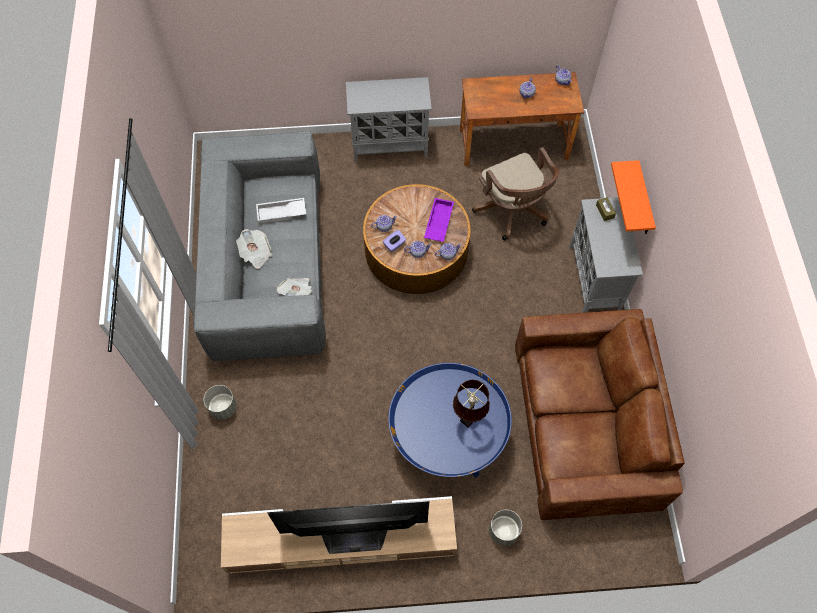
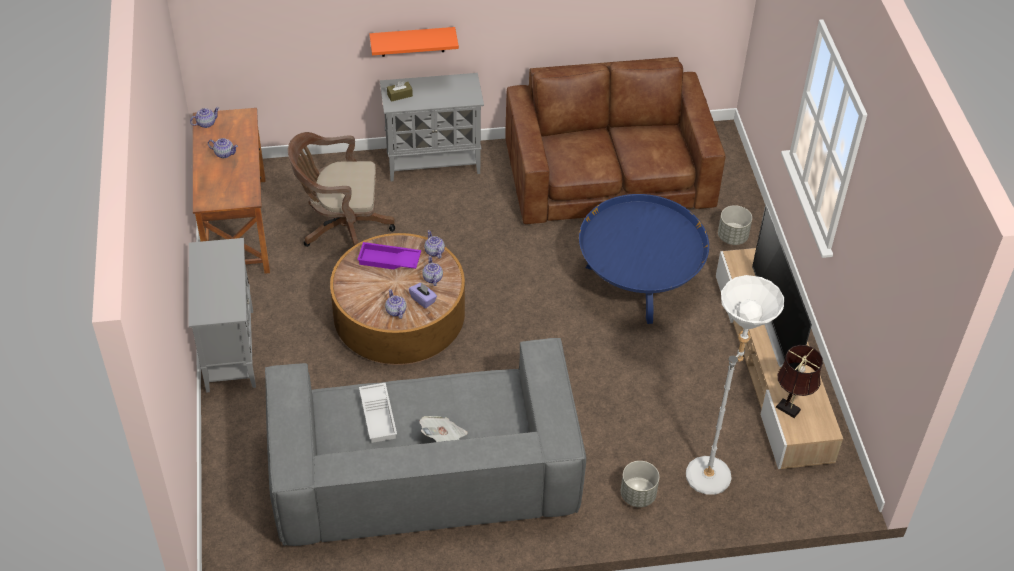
camera: 95 degrees left, 15 degrees down
newspaper [277,278,312,296] -> none
brown table lamp [453,380,490,427] -> brown table lamp moved to [776,345,823,418]
brown office chair [472,147,559,240] -> brown office chair turned 150 degrees counterclockwise [288,132,395,247]
none -> white floor lamp [686,275,784,495]

